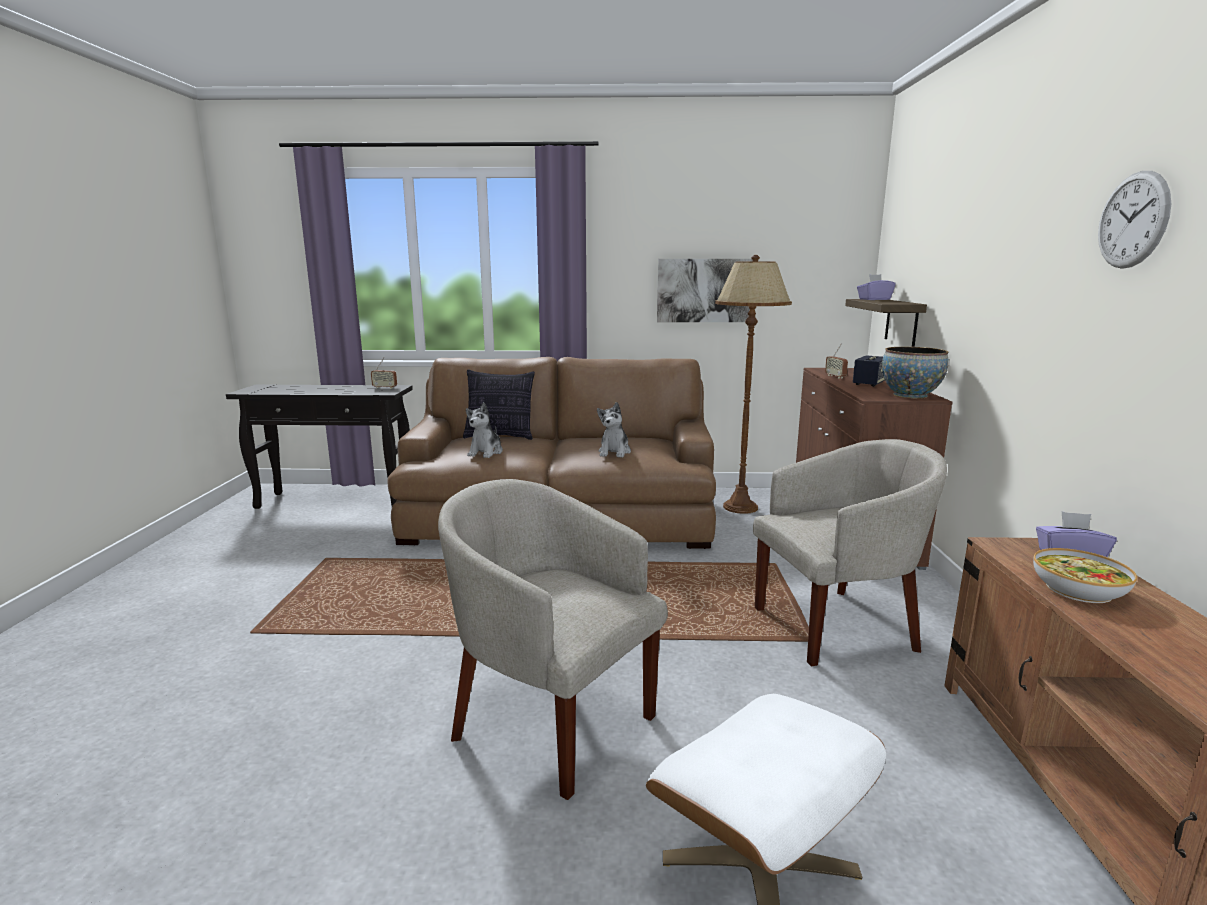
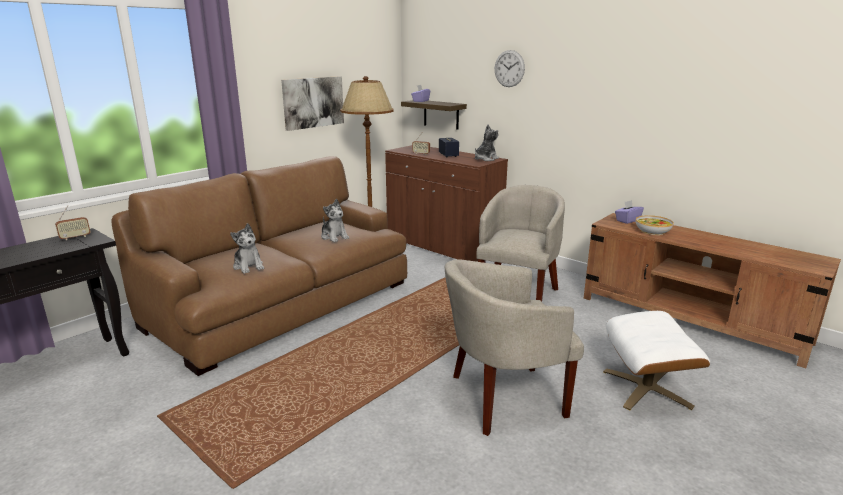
camera: 50 degrees left, 5 degrees up
pillow [463,369,535,440] -> none
bowl [882,347,949,399] -> plush toy [475,125,499,161]
wall clock [1098,171,1171,269] -> wall clock moved to [495,50,525,87]

